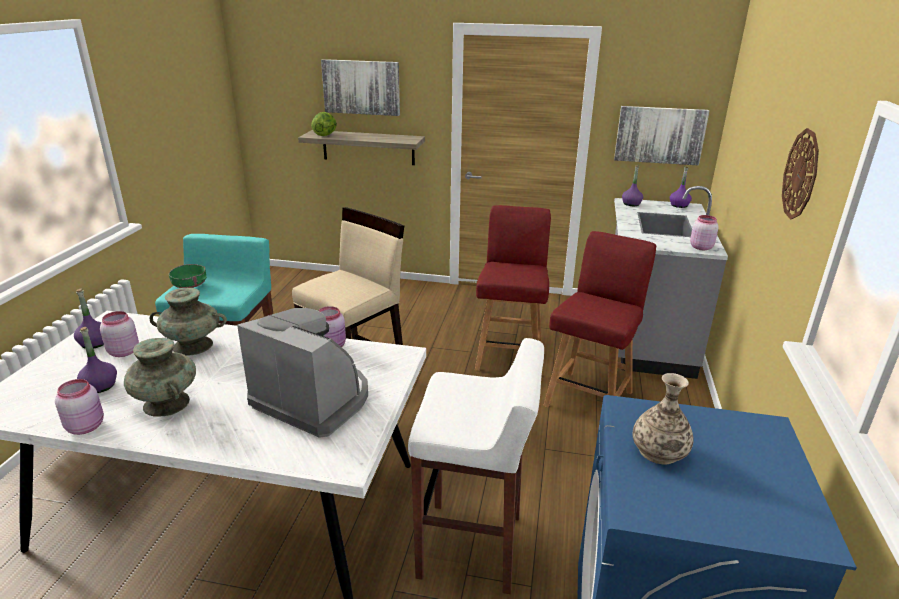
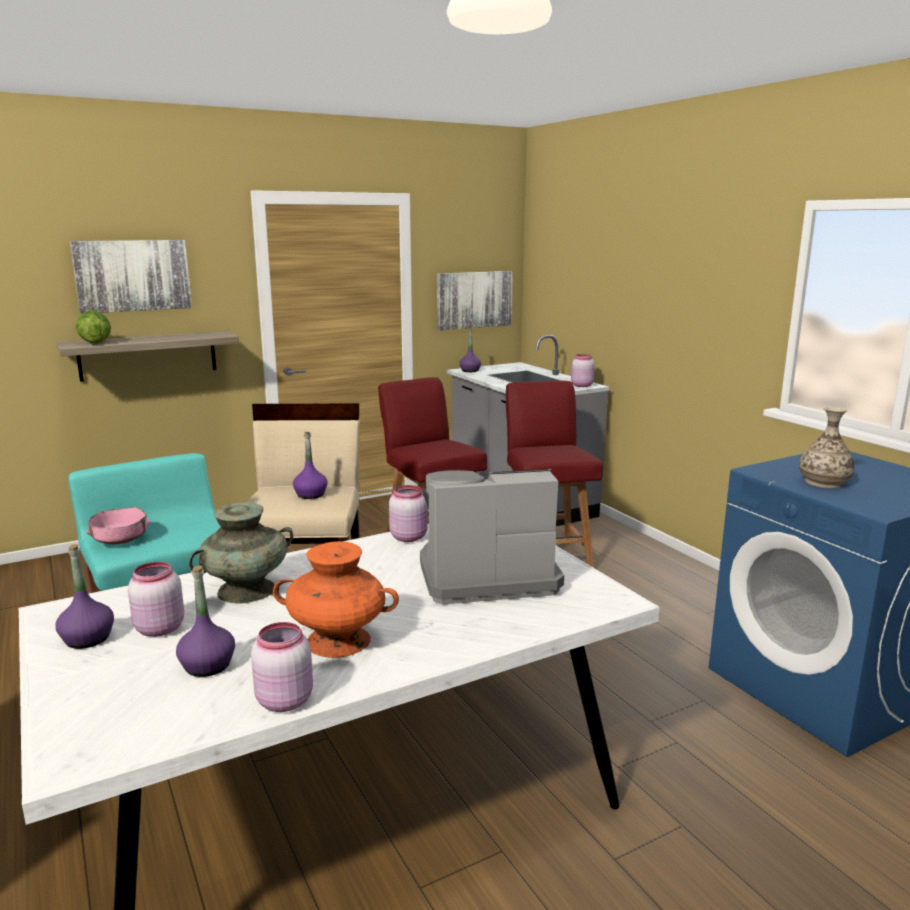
camera: 40 degrees left, 10 degrees down
turquoise vase [124,338,196,416] -> orange vase [273,541,399,658]
green bowl [169,264,207,288] -> pink bowl [87,507,150,544]
white stool [408,338,544,594] -> none
purple bottle [670,166,692,208] -> purple bottle moved to [293,432,328,499]
wall clock [782,128,819,219] -> none

